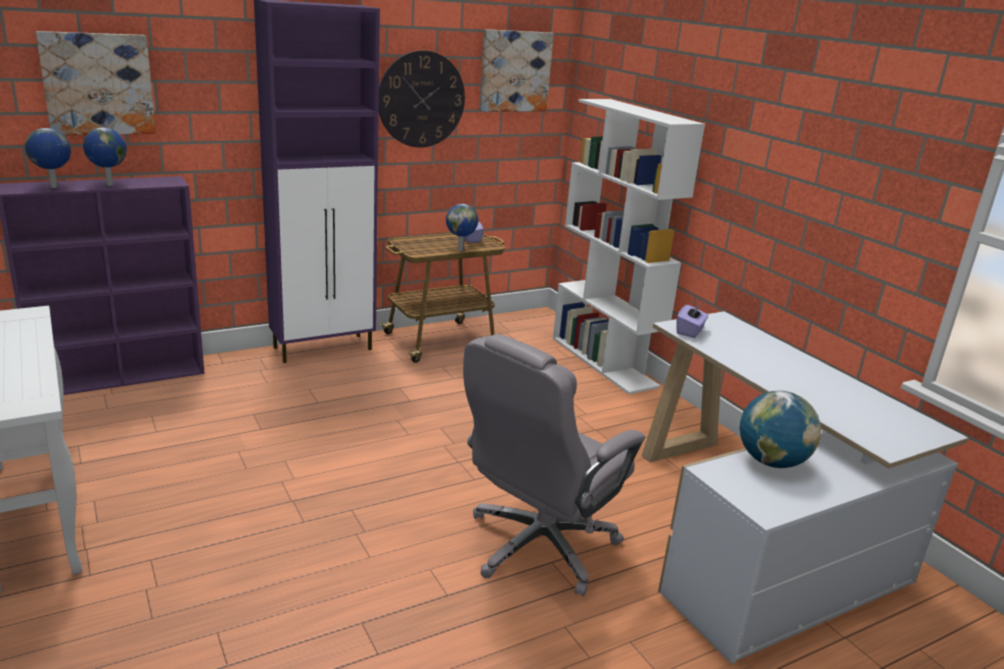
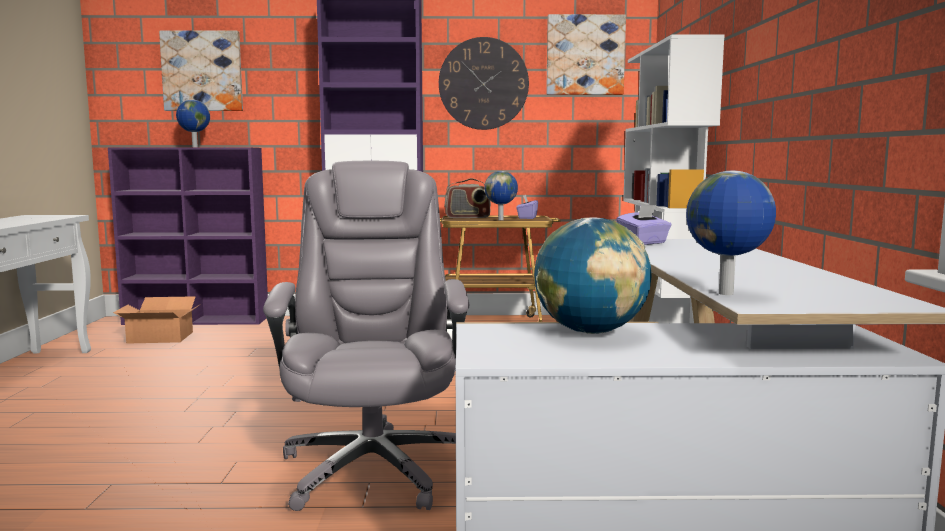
camera: 30 degrees right, 15 degrees down
globe [25,128,71,188] -> globe moved to [686,170,776,295]
grey office chair [463,334,645,596] -> grey office chair turned 105 degrees clockwise [263,160,469,511]
none -> cardboard box [113,296,201,344]
none -> radio [444,178,491,218]

